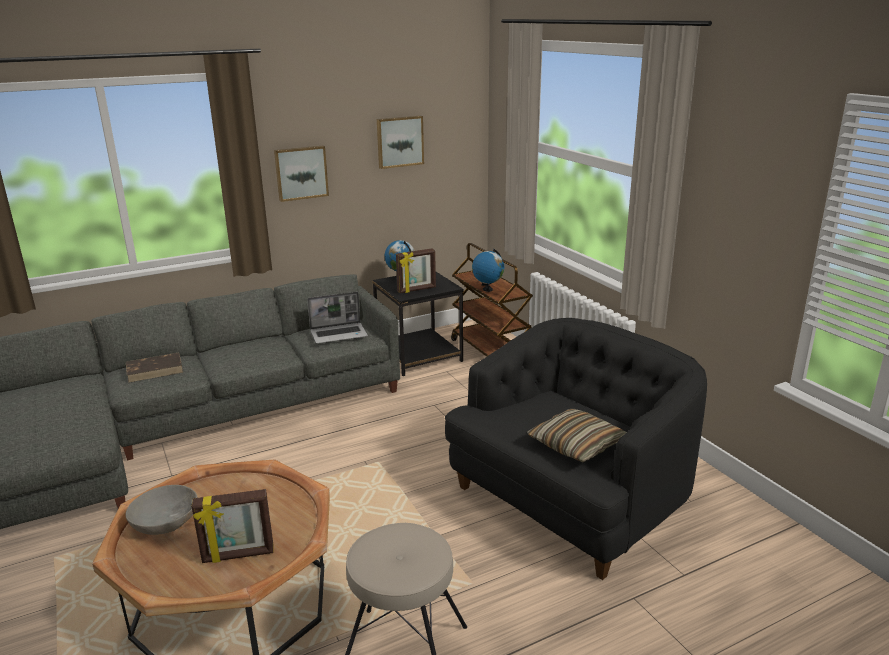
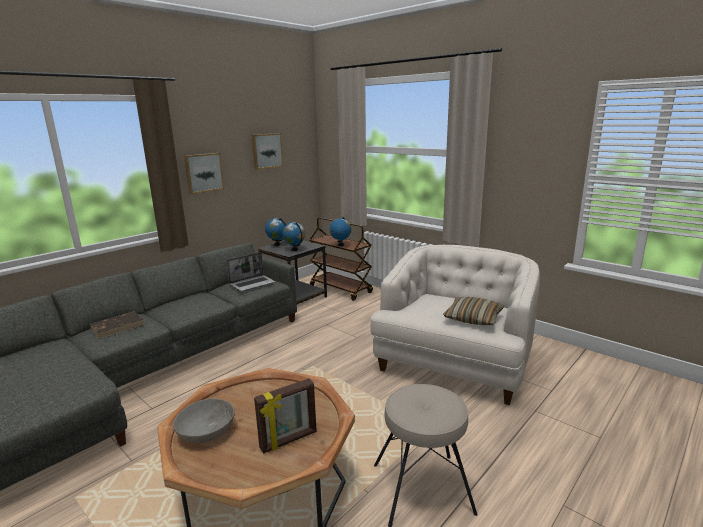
camera: 20 degrees left, 5 degrees down
picture frame [396,248,436,293] -> globe [282,222,305,251]
black armchair [445,318,707,580] -> white armchair [370,245,540,405]

